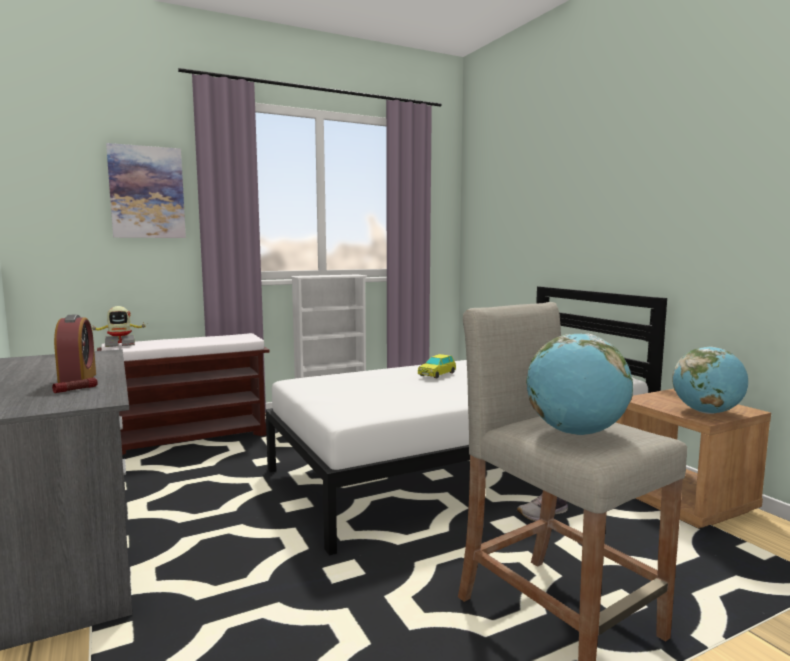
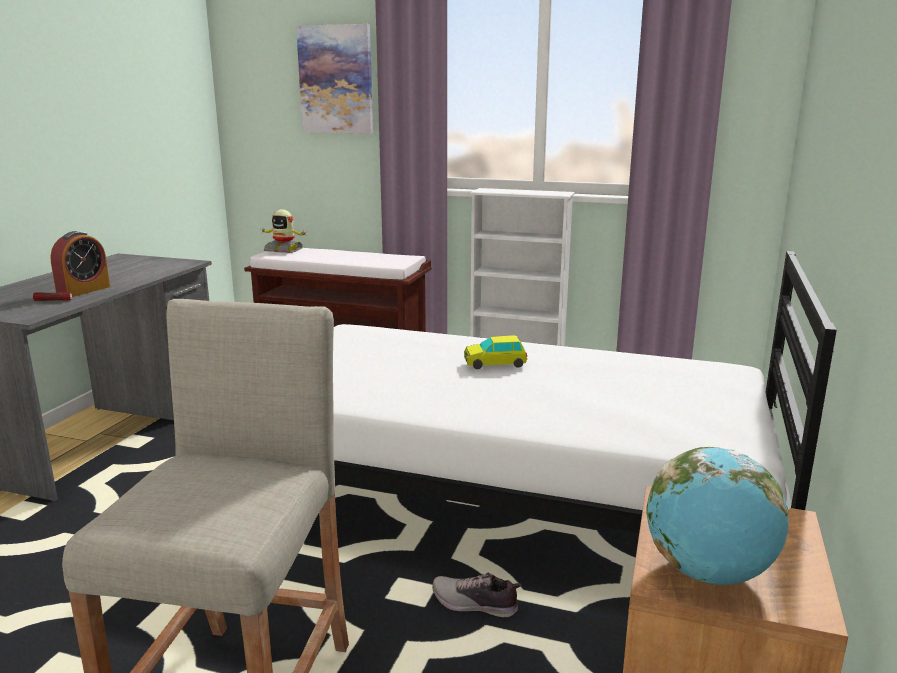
camera: 45 degrees right, 10 degrees up
globe [526,334,633,435] -> none

